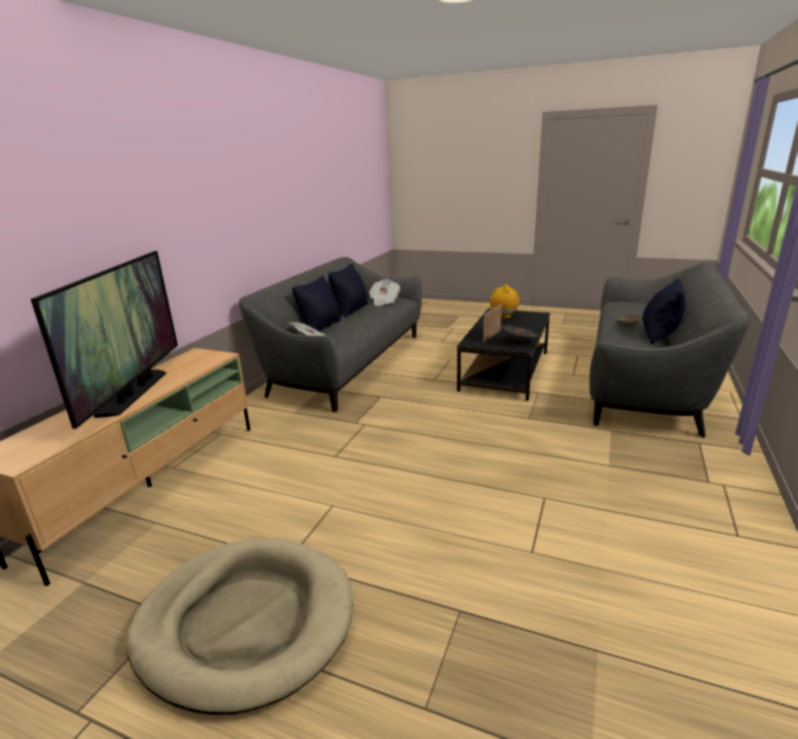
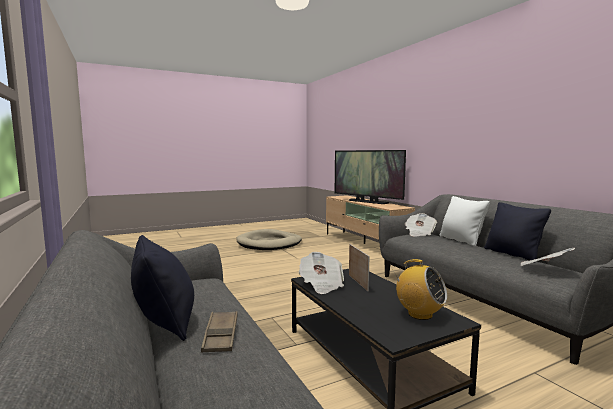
camera: 130 degrees right, 15 degrees down
black pillow [292,276,341,331] -> white pillow [439,196,490,247]

